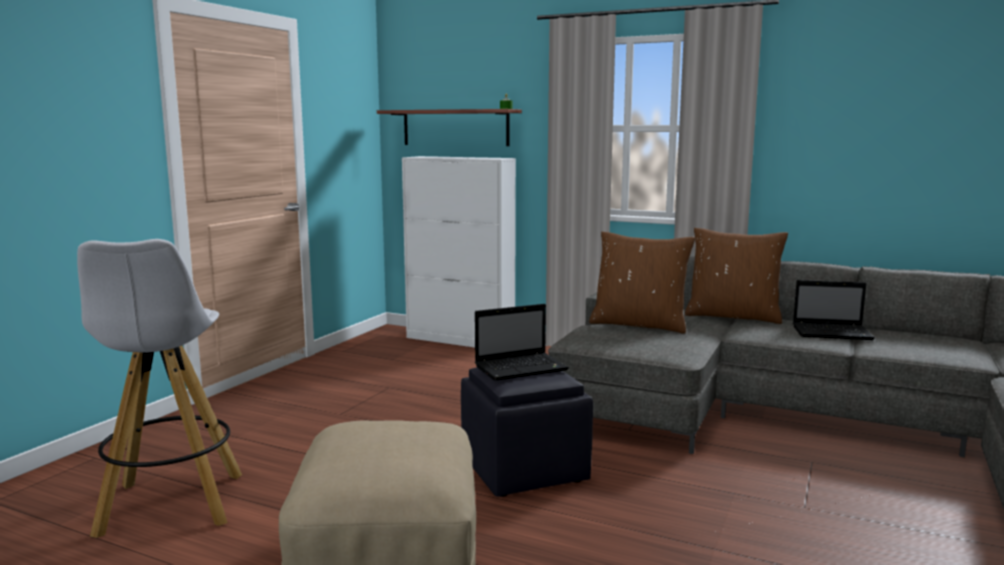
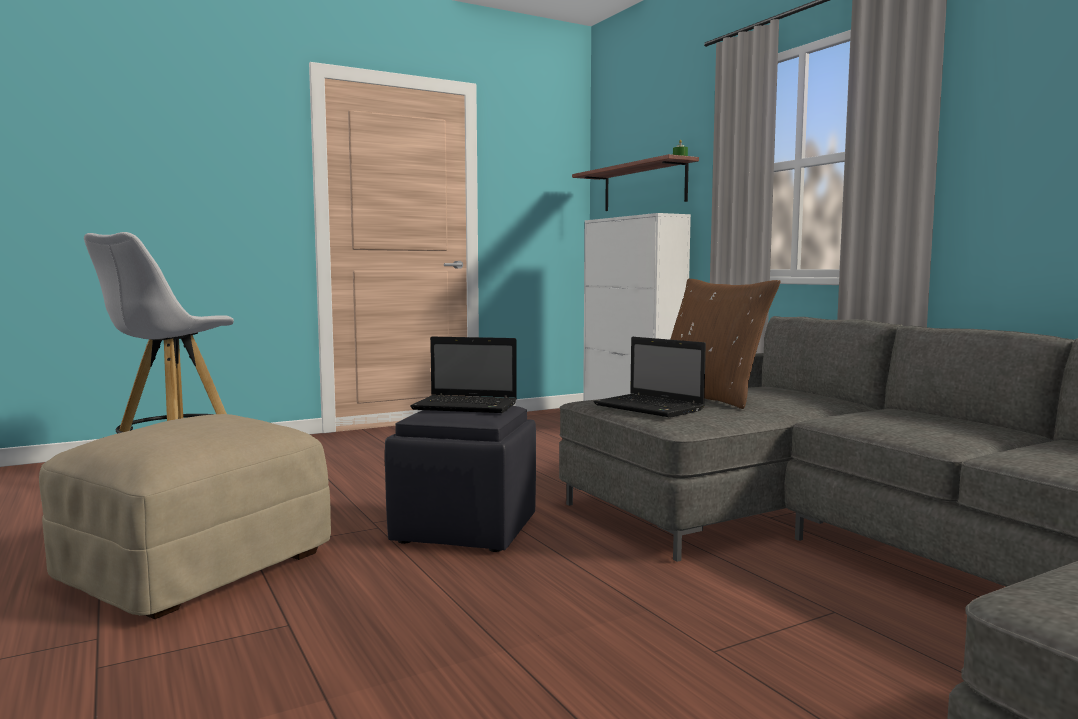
camera: 35 degrees right, 5 degrees down
brown pillow [685,228,788,324] -> none
laptop [793,280,875,340] -> laptop moved to [594,337,706,418]

